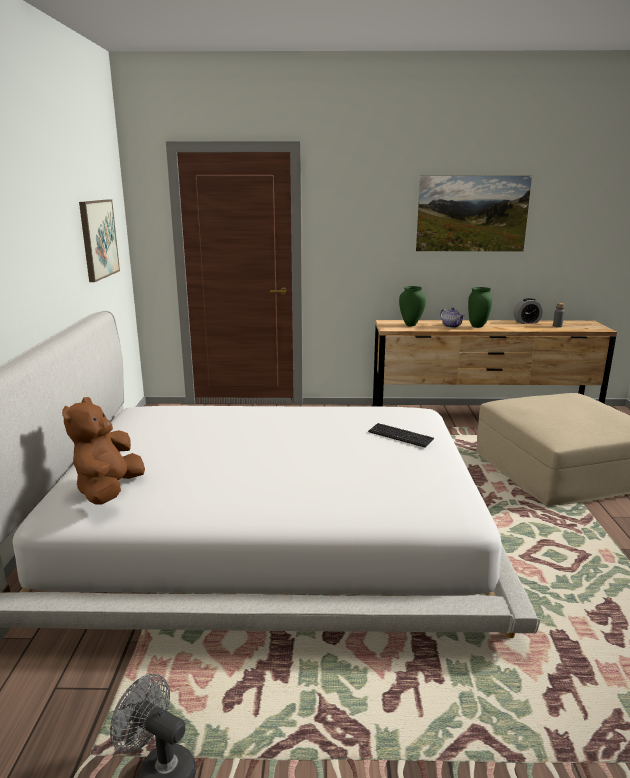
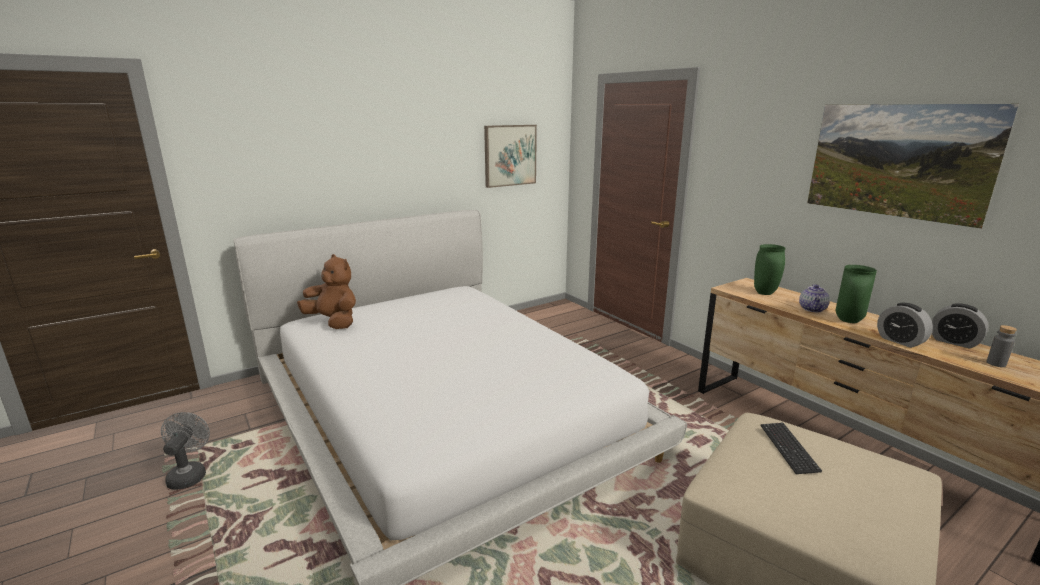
camera: 55 degrees right, 0 degrees up
brown plush toy [62,397,145,505] -> brown plush toy turned 60 degrees clockwise [297,254,356,329]
keyboard [368,423,434,448] -> keyboard moved to [760,423,822,474]
none -> alarm clock [877,303,933,348]

